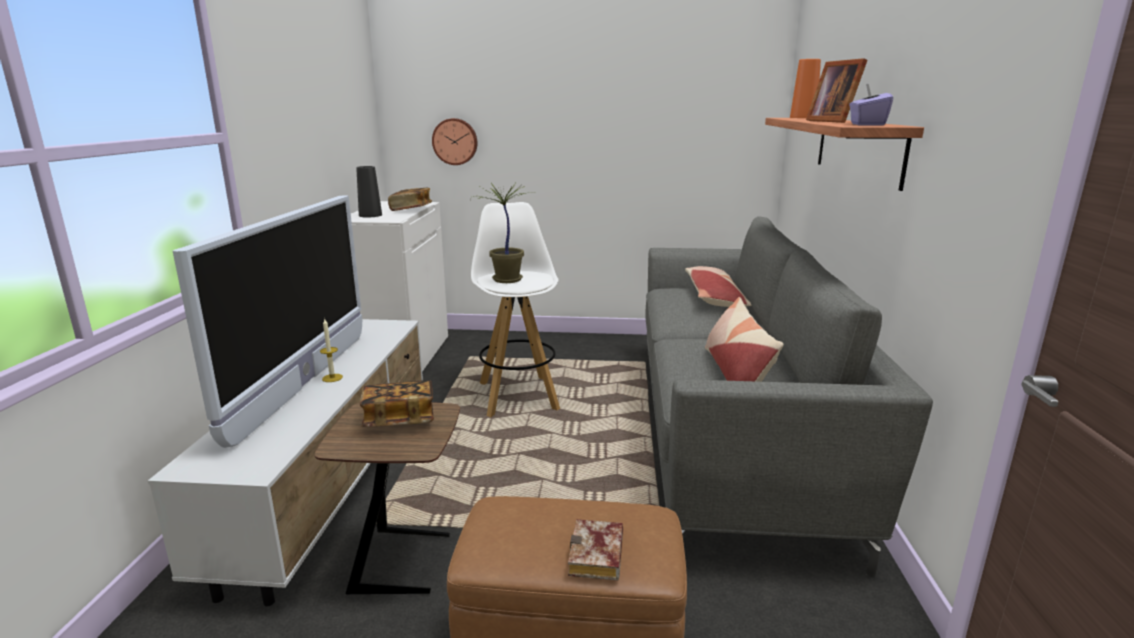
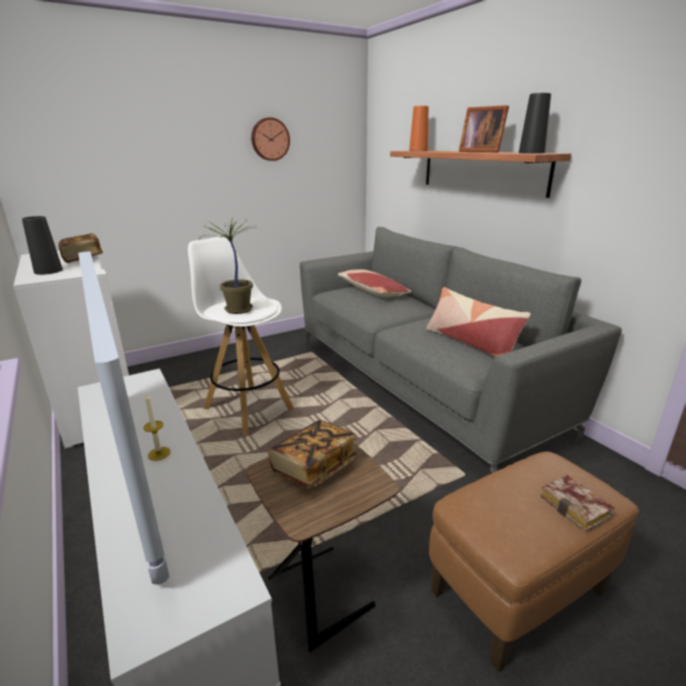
camera: 35 degrees left, 5 degrees up
wall clock [432,118,477,165] -> wall clock moved to [251,117,290,161]
purple tissue box [849,83,893,126] -> black vase [519,93,551,153]

